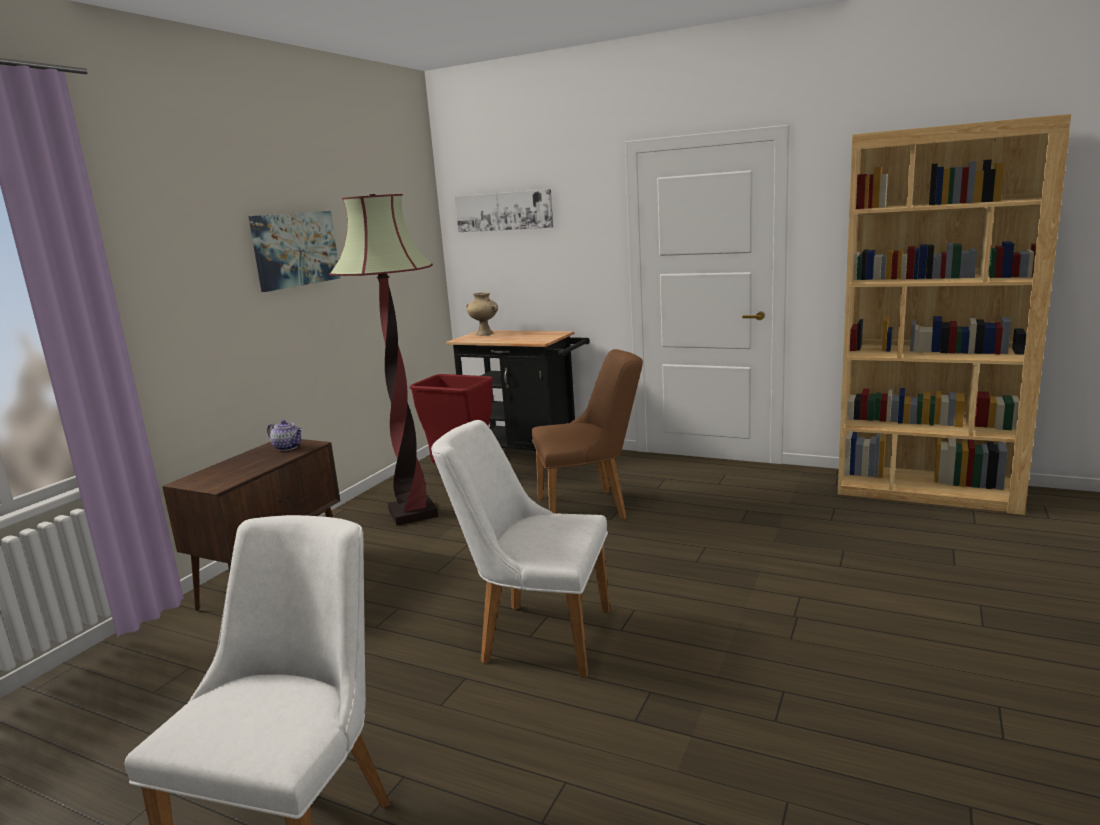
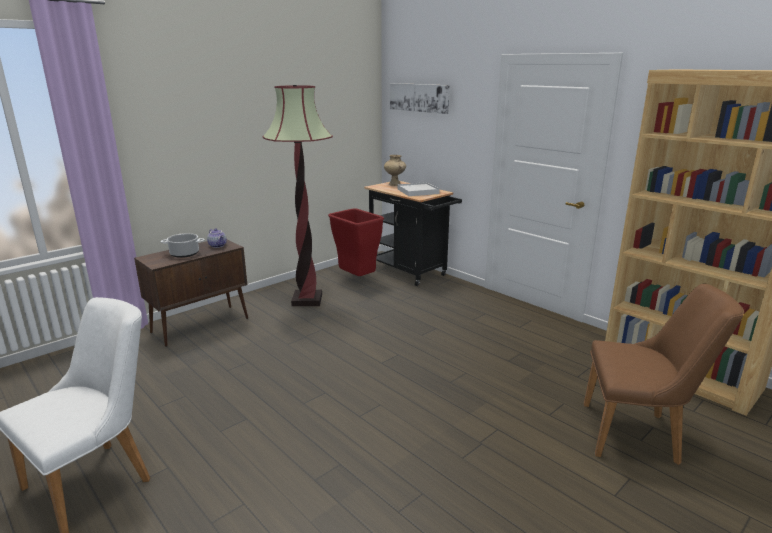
camera: 20 degrees right, 5 degrees up
picture [248,211,341,292] -> none
white chair [431,420,610,678] -> none
brown chair [532,349,643,519] -> brown chair moved to [584,284,744,465]
none -> cooking pot [161,233,205,258]
none -> white tray [397,182,440,196]

